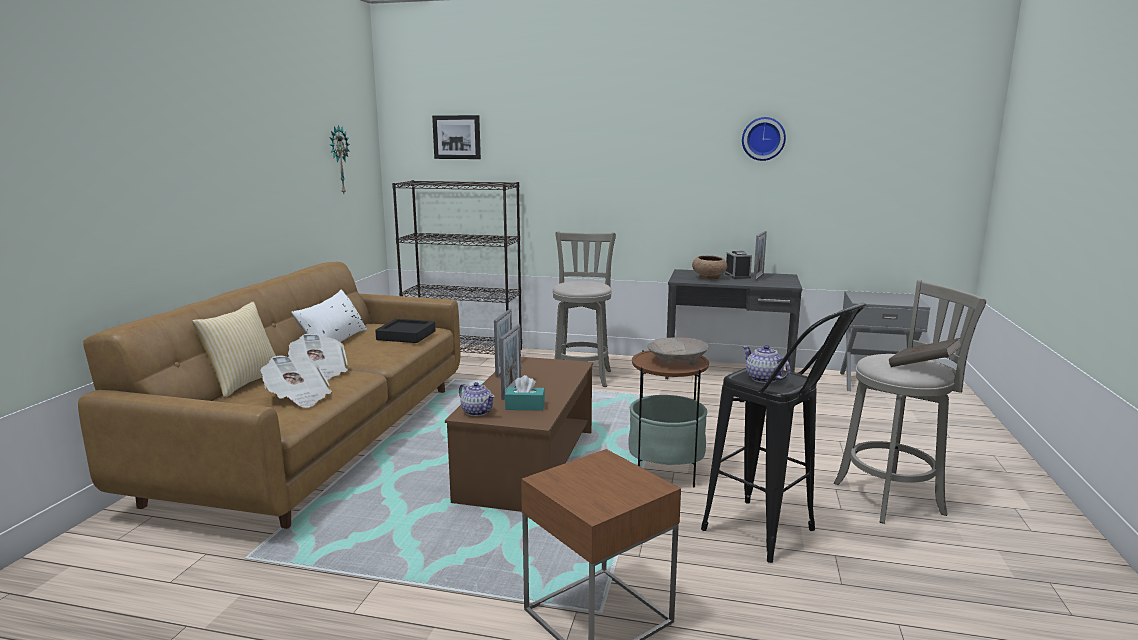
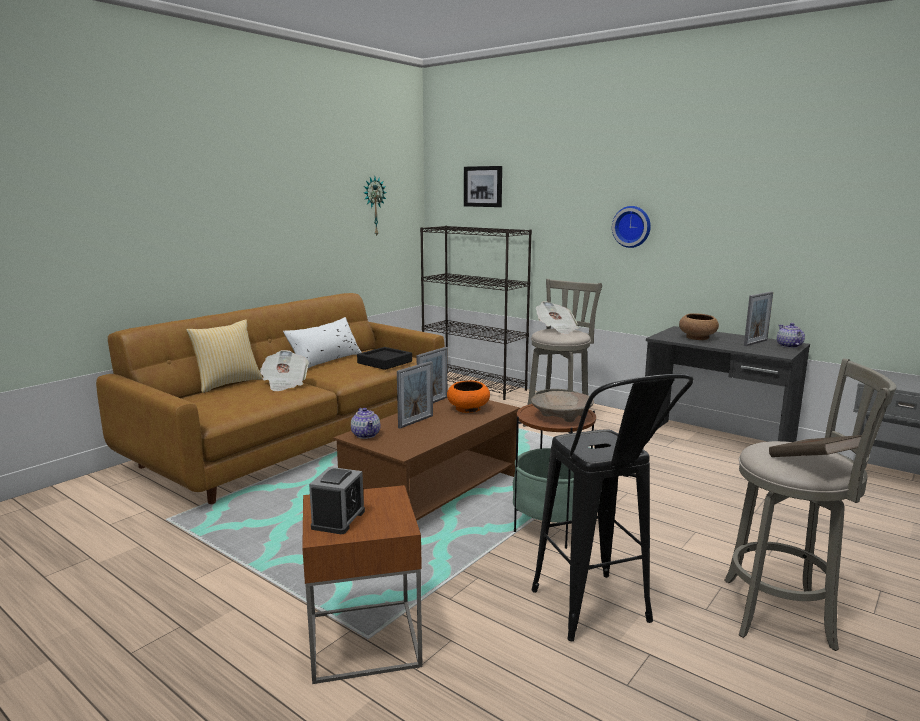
camera: 25 degrees right, 0 degrees up
newspaper [260,355,332,408] -> newspaper moved to [536,301,579,334]
turquoise tissue box [505,375,545,411] -> none
alarm clock [725,251,752,279] -> alarm clock moved to [309,467,365,534]
wall clock [742,117,786,161] -> wall clock moved to [612,206,651,248]
teapot [743,345,790,383] -> teapot moved to [777,323,805,348]
none -> orange bowl [447,380,490,413]

